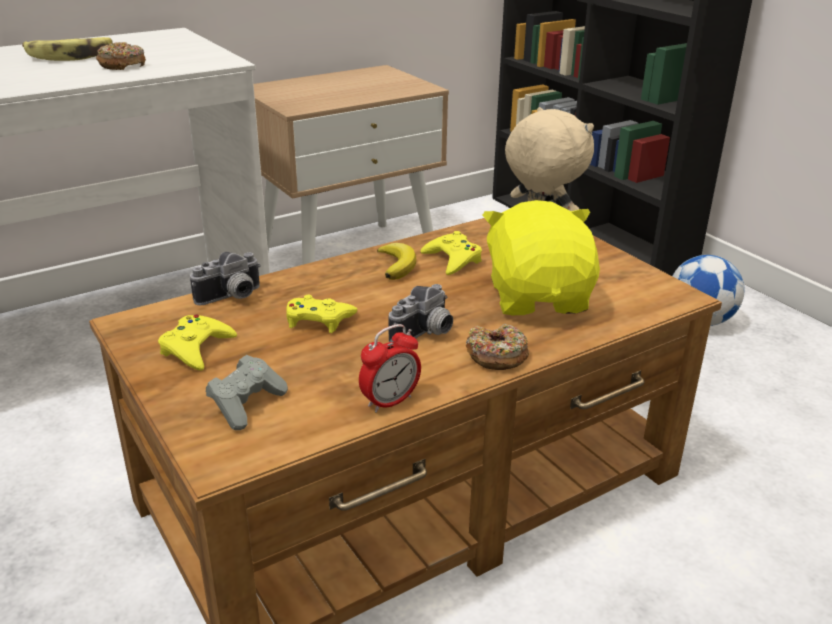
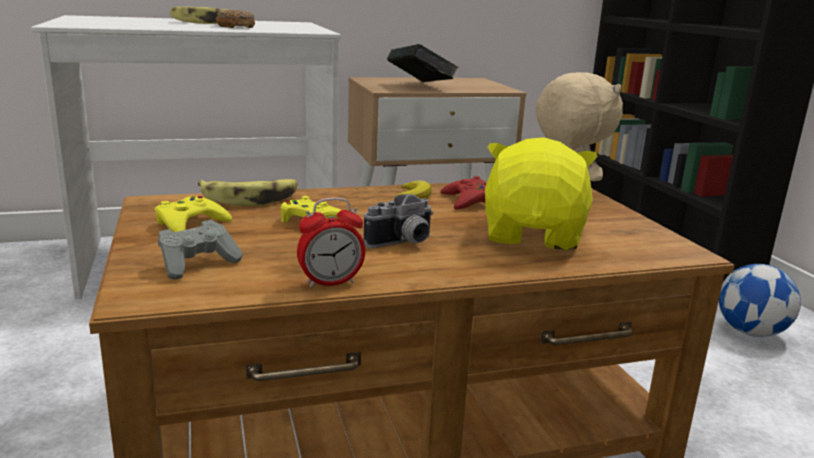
camera: 15 degrees right, 10 degrees down
camera [190,252,261,305] -> banana [198,179,298,206]
yellow game controller [420,231,482,275] -> red game controller [440,176,486,209]
donut [466,324,529,370] -> none
none -> book [387,44,459,82]

